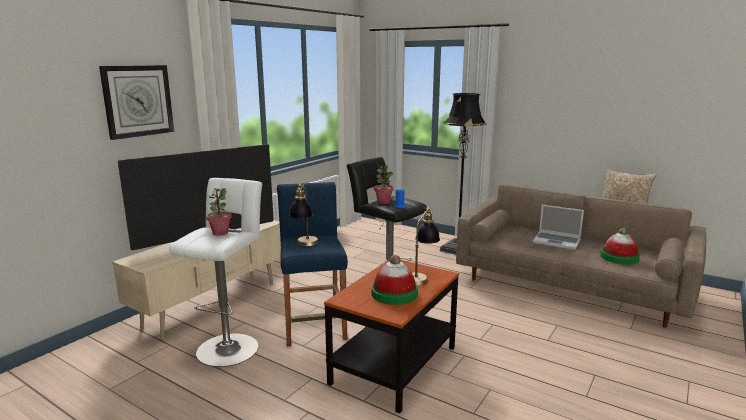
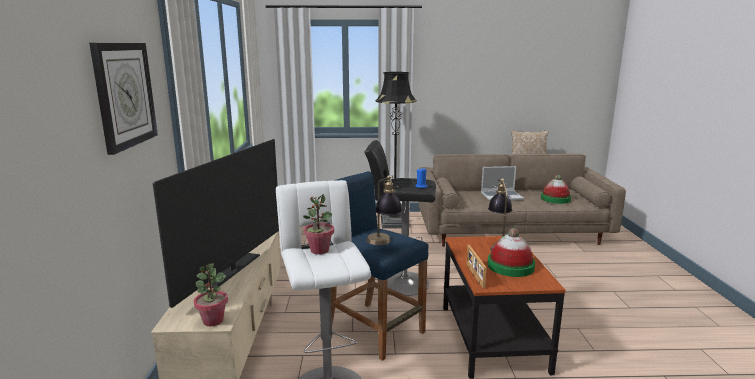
camera: 35 degrees left, 0 degrees up
potted plant [374,165,394,204] -> potted plant moved to [194,263,228,326]
none -> picture frame [466,245,487,289]

